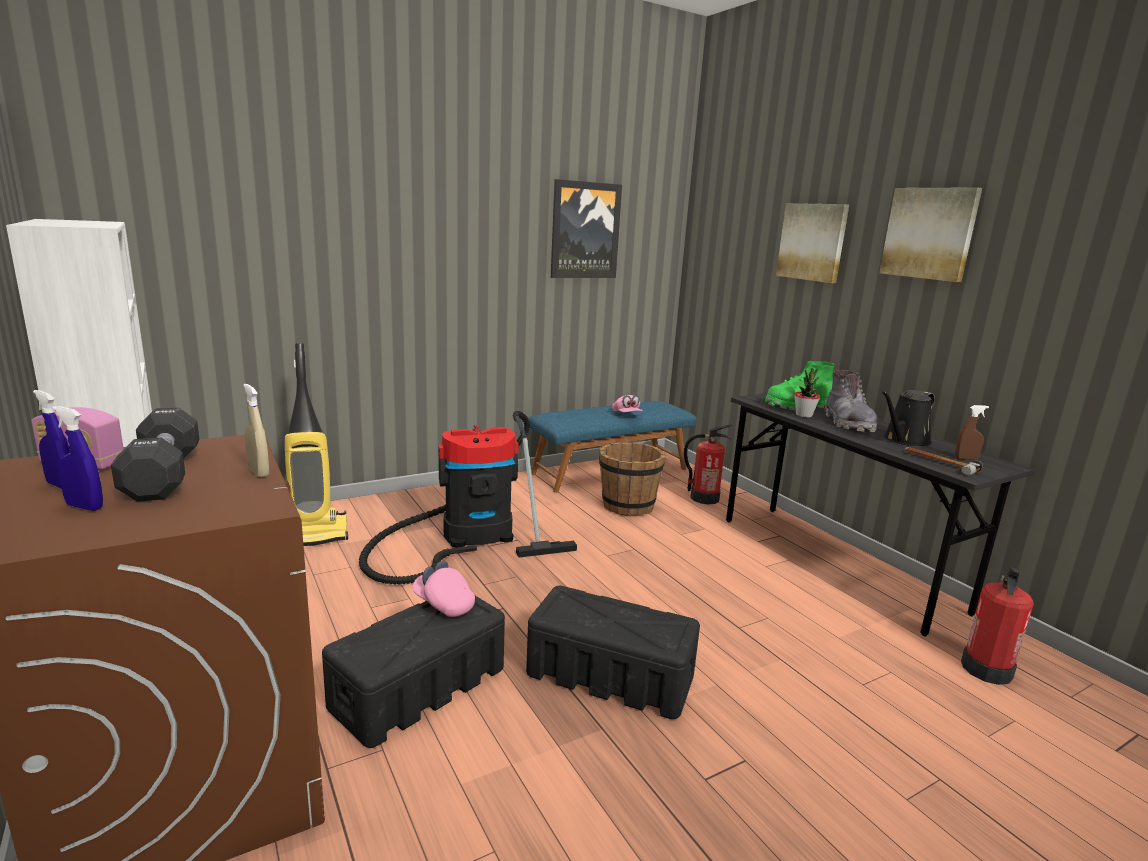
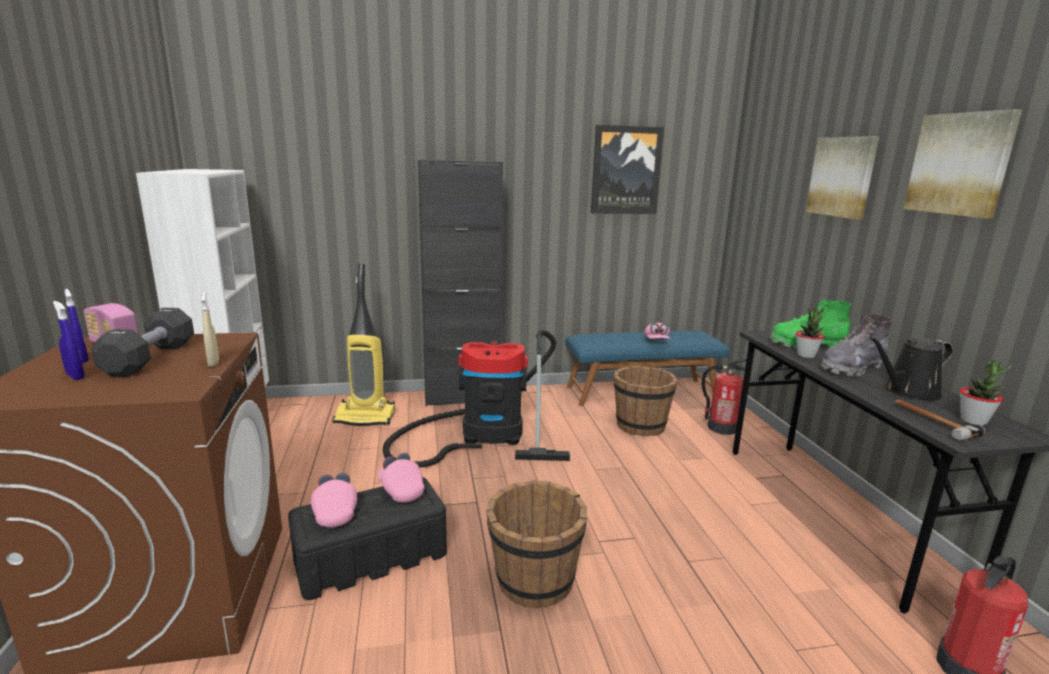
camera: 20 degrees right, 0 degrees up
black storage box [526,586,700,719] -> brown bucket [486,481,587,609]
grey boot [825,370,877,432] -> grey boot turned 45 degrees clockwise [821,314,893,376]
brown spray bottle [955,405,989,460] -> potted plant [960,360,1013,426]
none -> pink cap [311,473,357,528]
none -> black cabinet [418,159,503,406]

